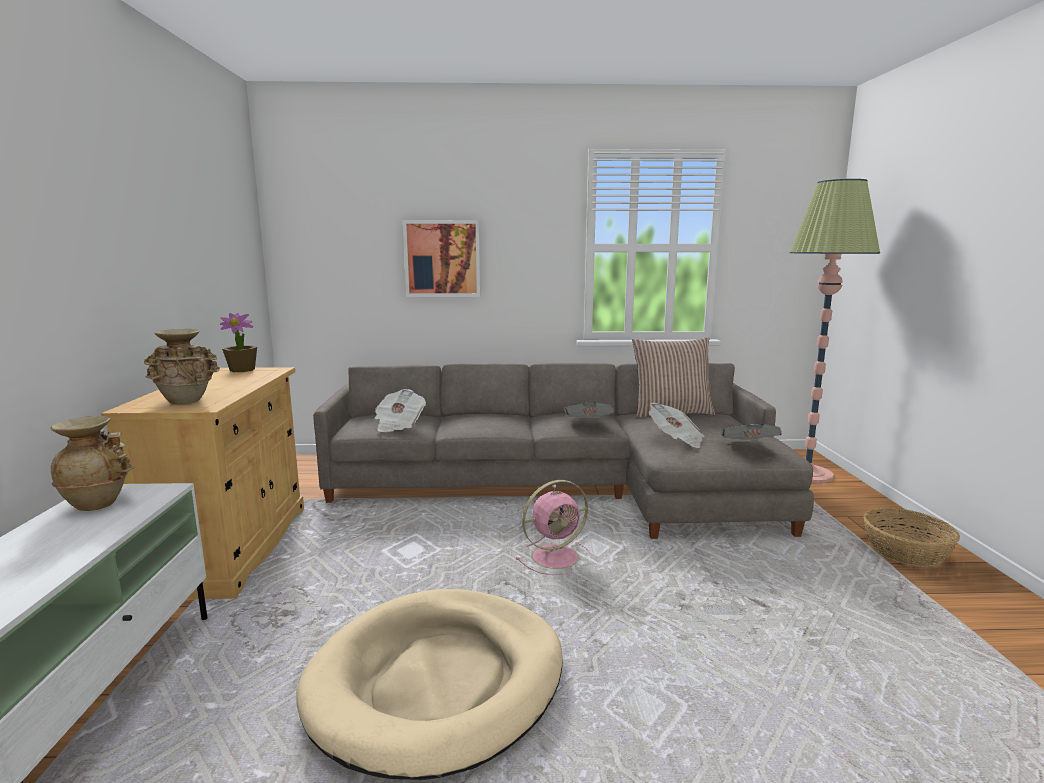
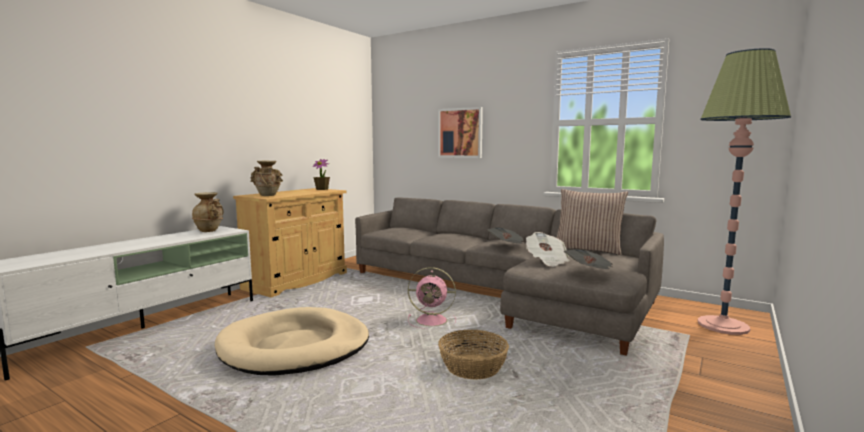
camera: 35 degrees right, 5 degrees down
newspaper [375,389,426,432] -> none
basket [864,508,960,567] -> basket moved to [438,330,509,379]

